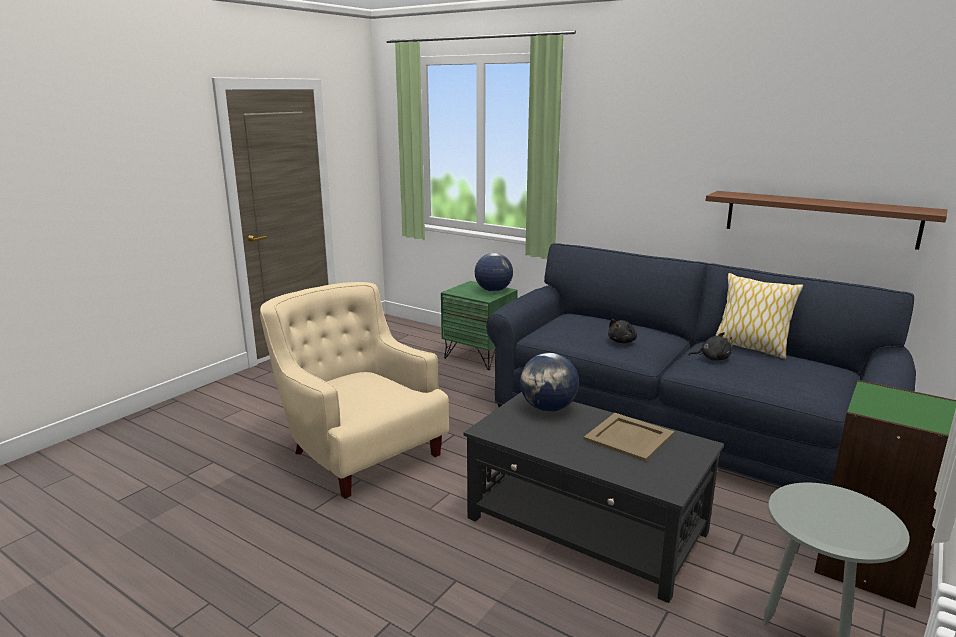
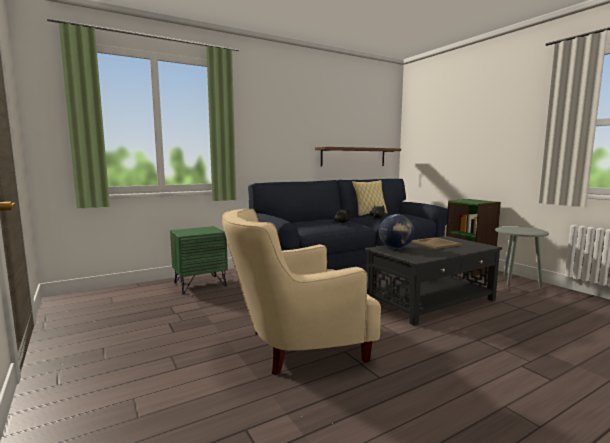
camera: 65 degrees left, 10 degrees down
globe [475,253,513,292] -> none

